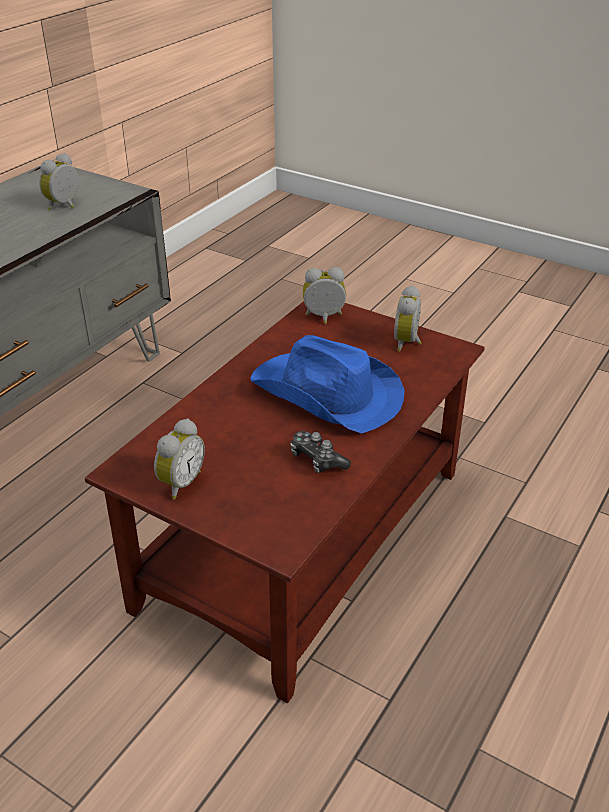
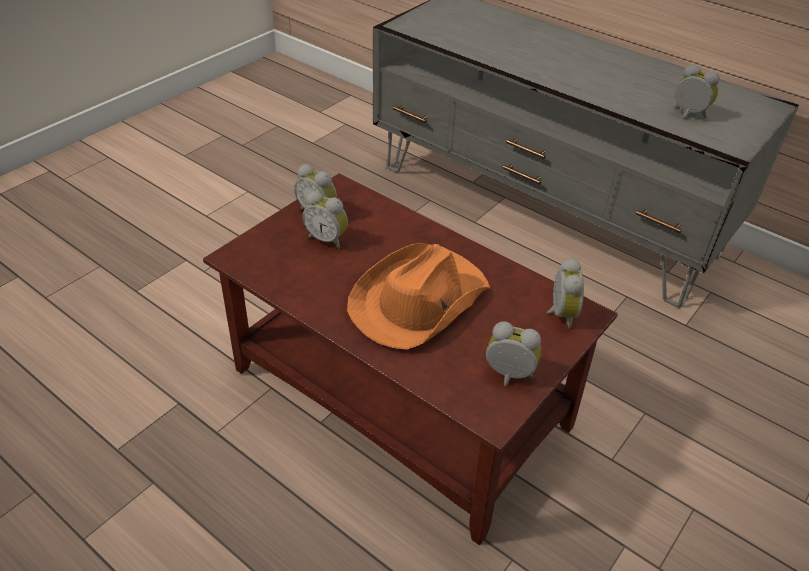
camera: 95 degrees right, 5 degrees up
blue hat [250,335,405,433] -> orange hat [347,243,490,350]
game controller [290,431,351,473] -> none
none -> alarm clock [303,191,348,249]

